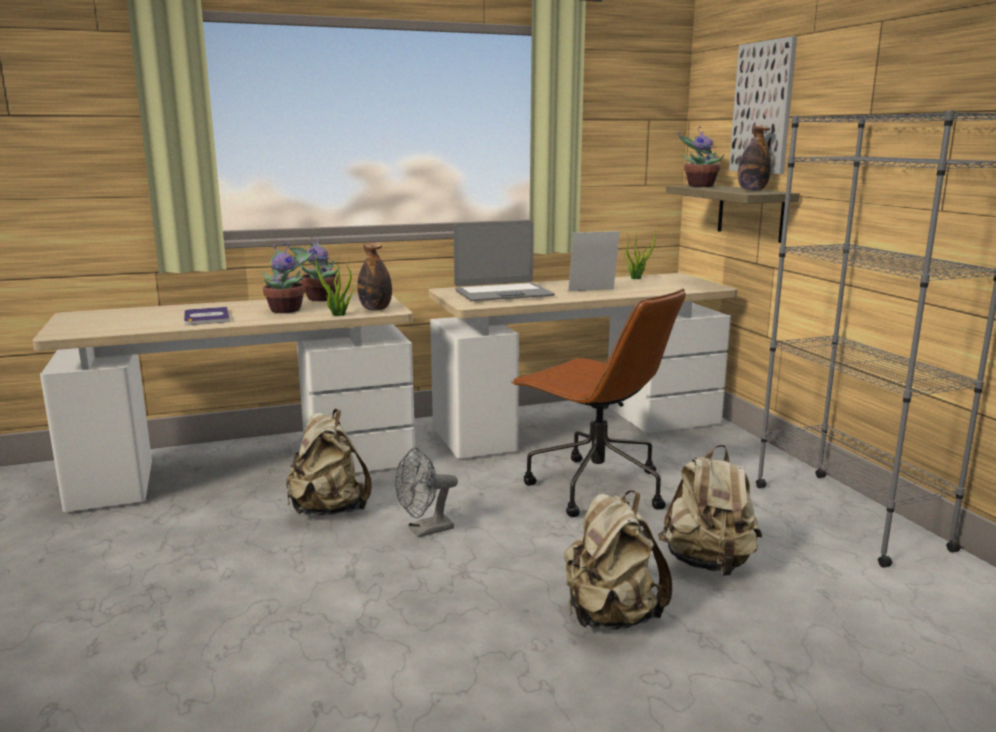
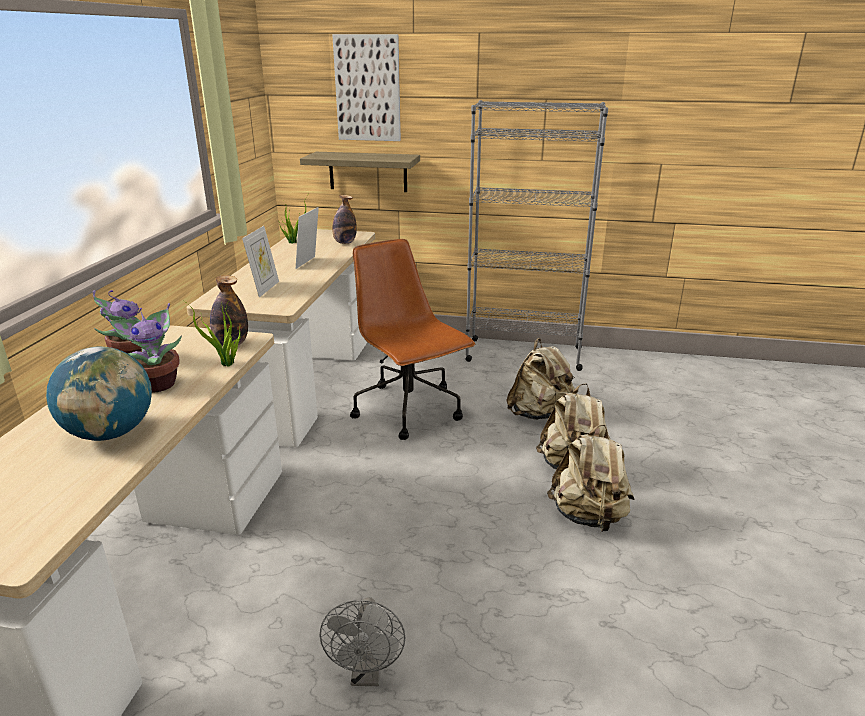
camera: 60 degrees left, 10 degrees up
book [184,307,230,325] -> globe [46,347,152,441]
beige backpack [286,409,372,516] -> beige backpack moved to [547,424,634,532]
grey fan [395,448,458,537] -> grey fan moved to [320,597,405,686]
laptop [453,221,555,301] -> picture frame [242,226,279,297]
brown office chair [511,288,686,517] -> brown office chair turned 105 degrees counterclockwise [350,239,475,440]
potted plant [678,126,724,187] -> none
bottle [738,126,772,191] -> bottle moved to [332,195,357,244]

